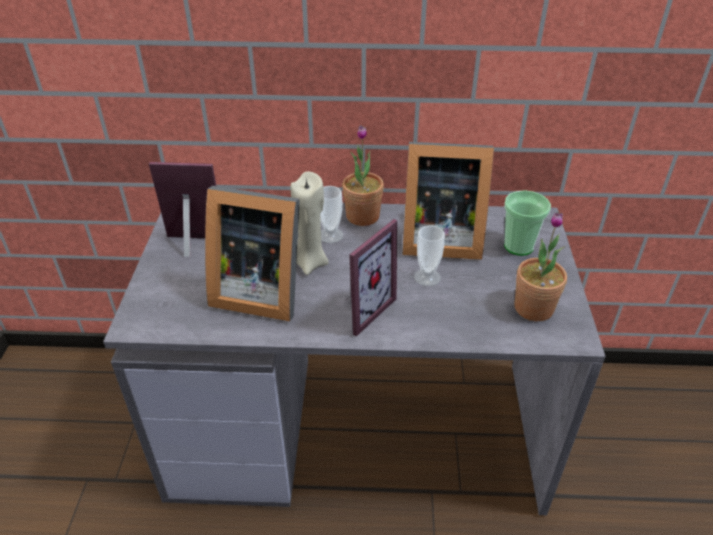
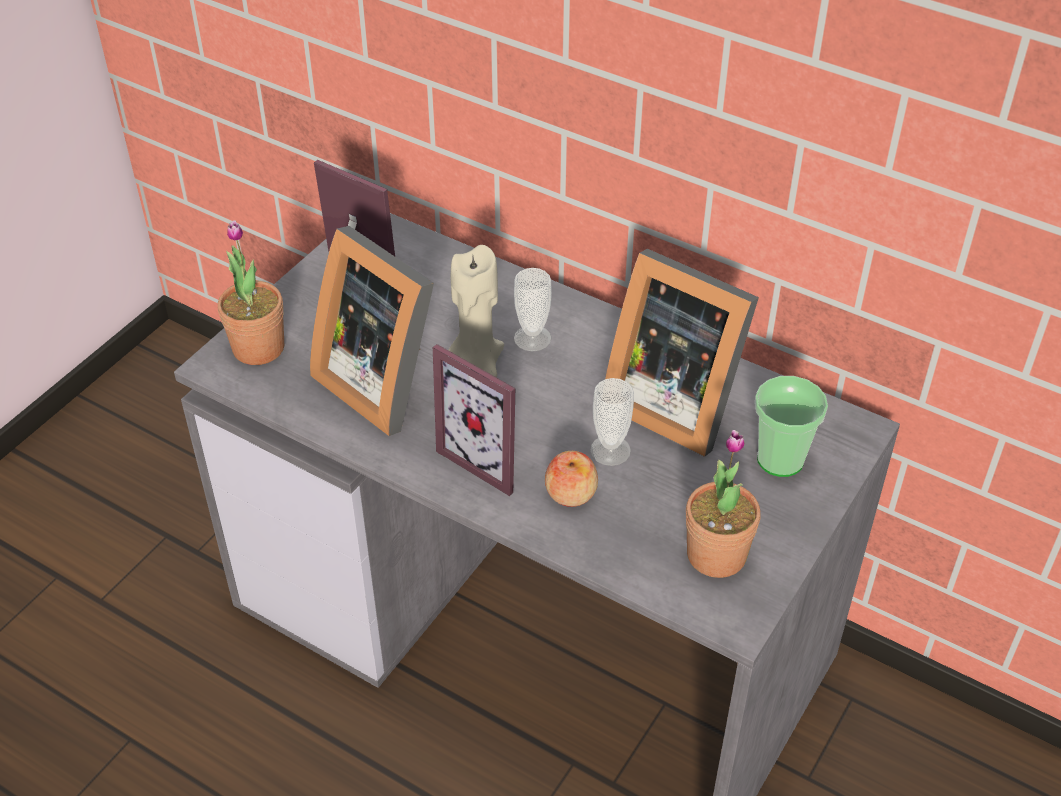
camera: 30 degrees right, 5 degrees up
potted plant [342,125,384,226] -> potted plant moved to [218,220,284,365]
picture frame [347,219,398,336] -> picture frame turned 60 degrees clockwise [433,344,515,496]
none -> apple [545,451,598,507]

